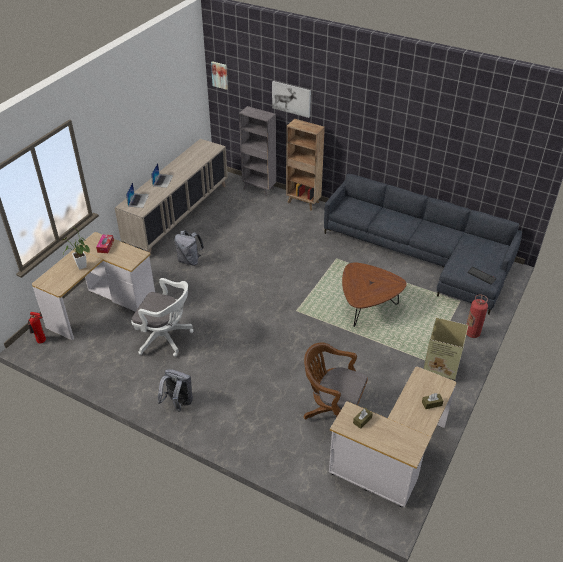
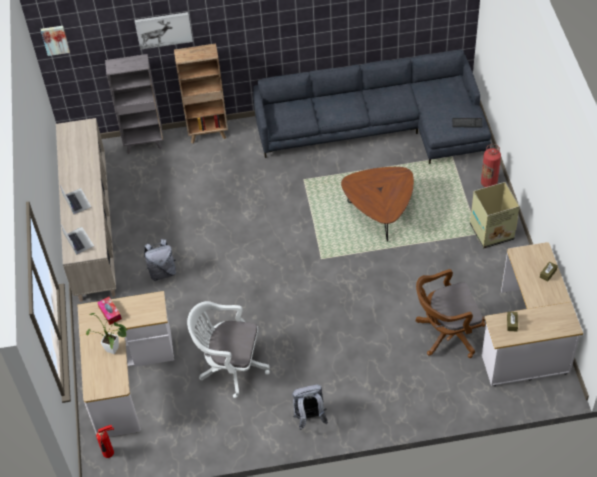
camera: 35 degrees left, 10 degrees up
white office chair [131,278,193,357] -> white office chair turned 150 degrees counterclockwise [187,301,270,398]

